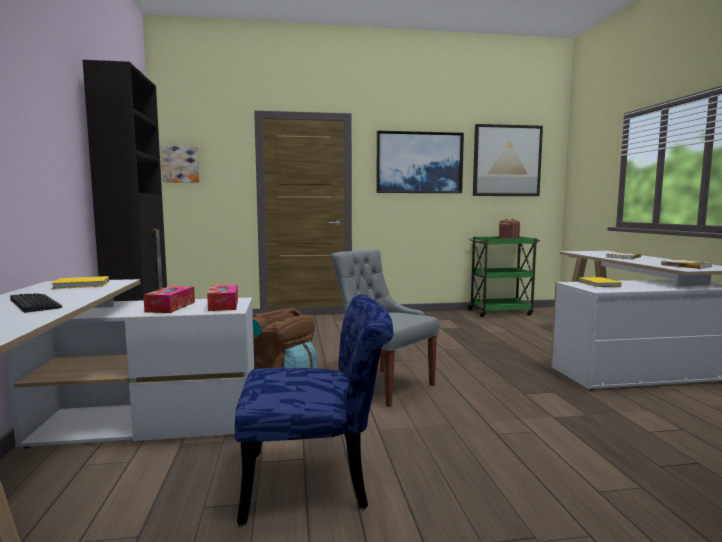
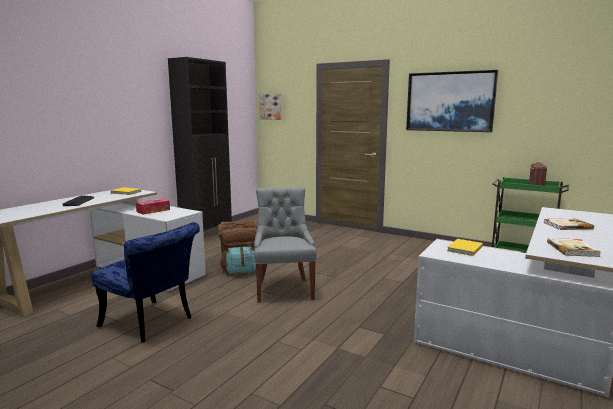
camera: 40 degrees right, 5 degrees up
tissue box [207,285,238,311] -> none
picture [473,124,543,196] -> none

